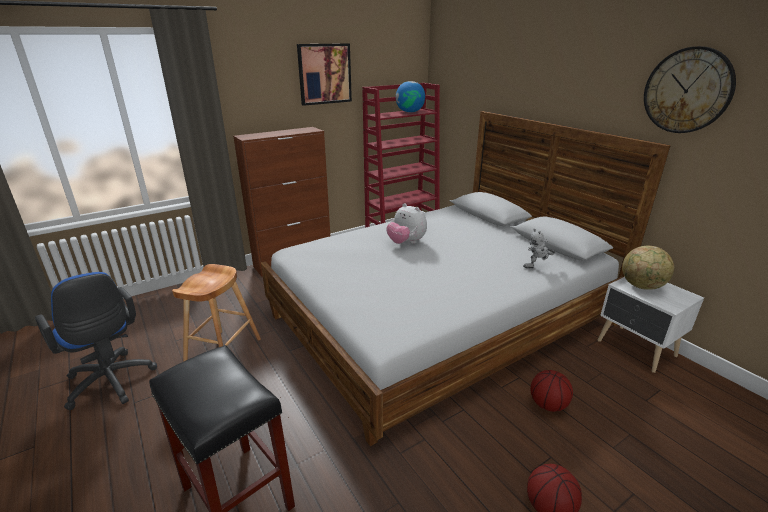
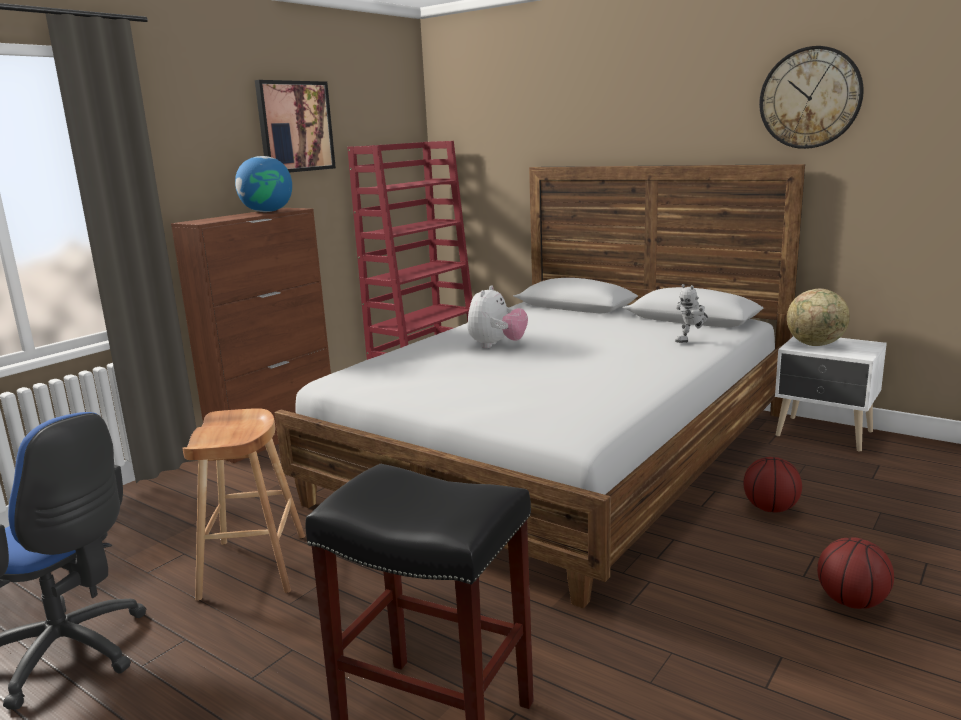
camera: 20 degrees left, 10 degrees down
plush toy [387,203,427,244] -> plush toy turned 90 degrees counterclockwise [468,285,528,348]
globe [396,81,425,113] -> globe moved to [235,156,292,212]

